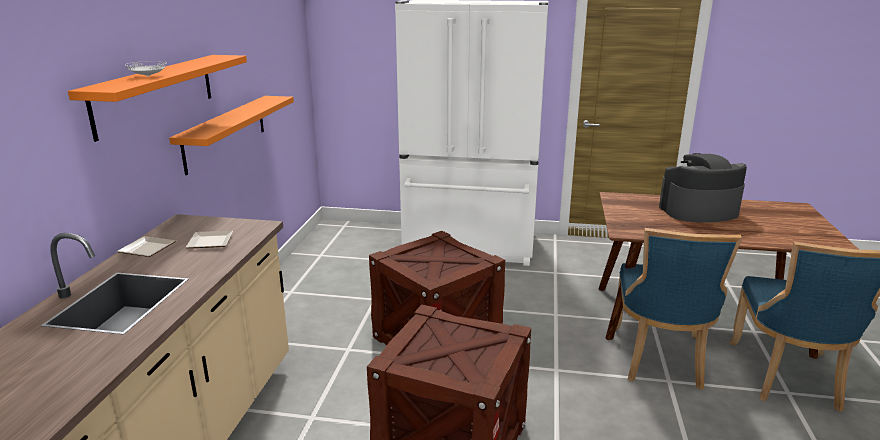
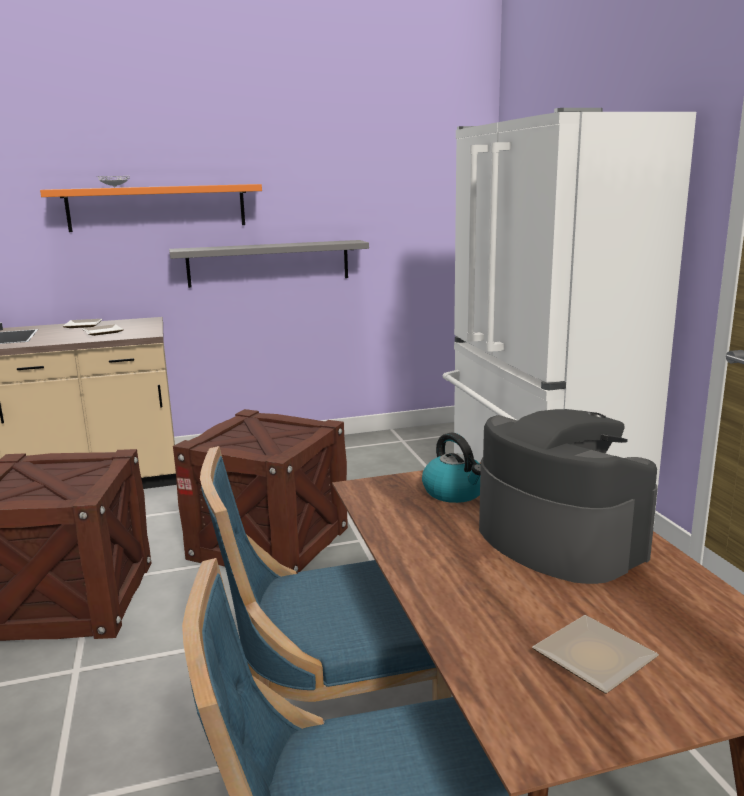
camera: 65 degrees right, 5 degrees down
orange shelf [169,96,294,175] -> grey shelf [169,240,369,288]
none -> kettle [422,433,481,503]
none -> plate [532,615,659,693]

